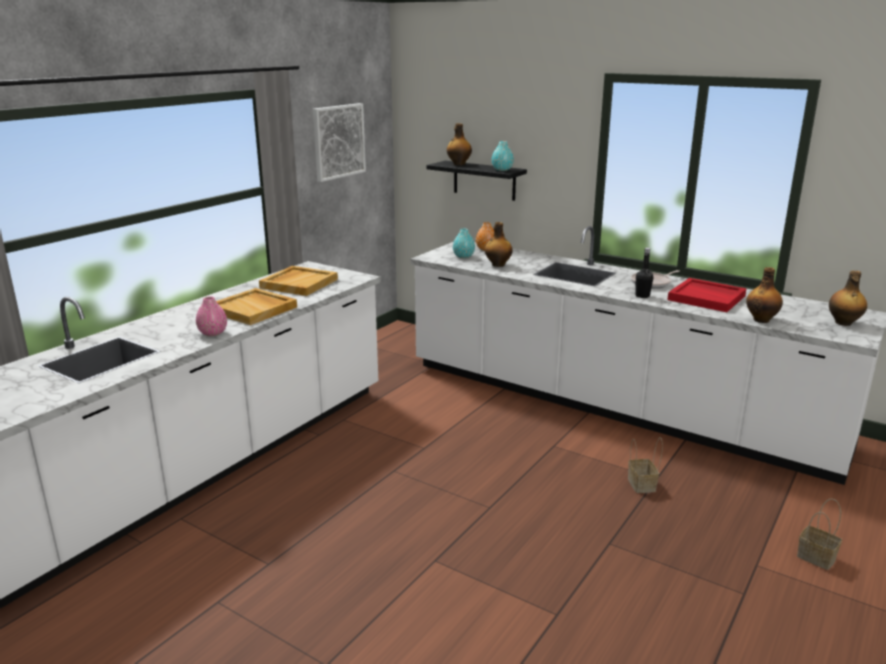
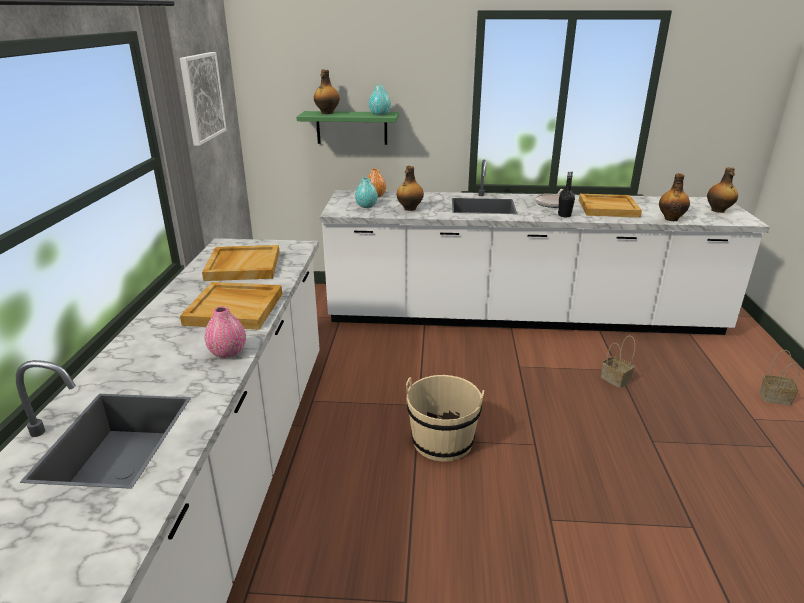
camera: 30 degrees left, 5 degrees up
black shelf [427,161,527,201] -> green shelf [297,111,399,145]
red tray [667,278,747,312] -> beige tray [579,194,642,218]
none -> beige bucket [406,375,484,462]

